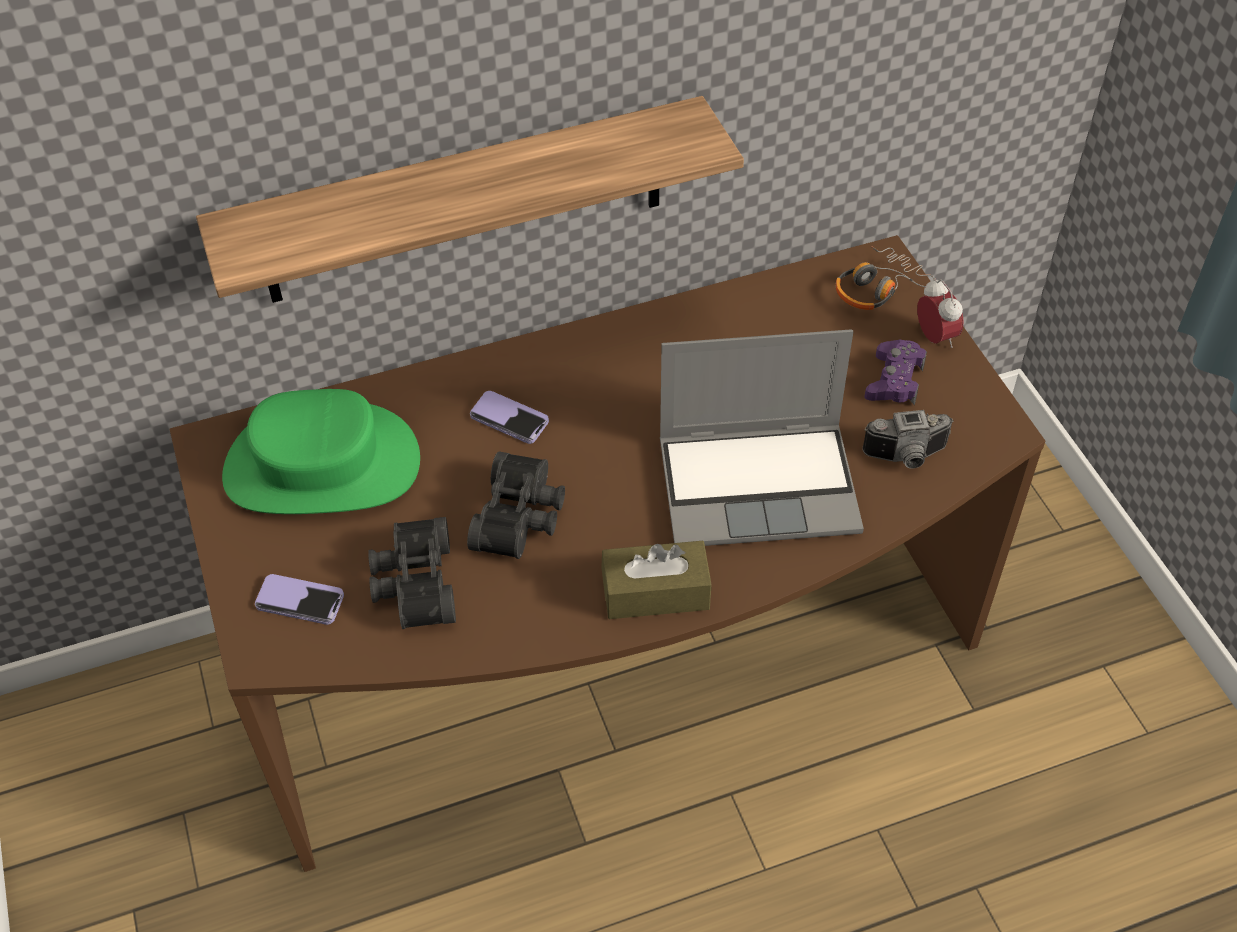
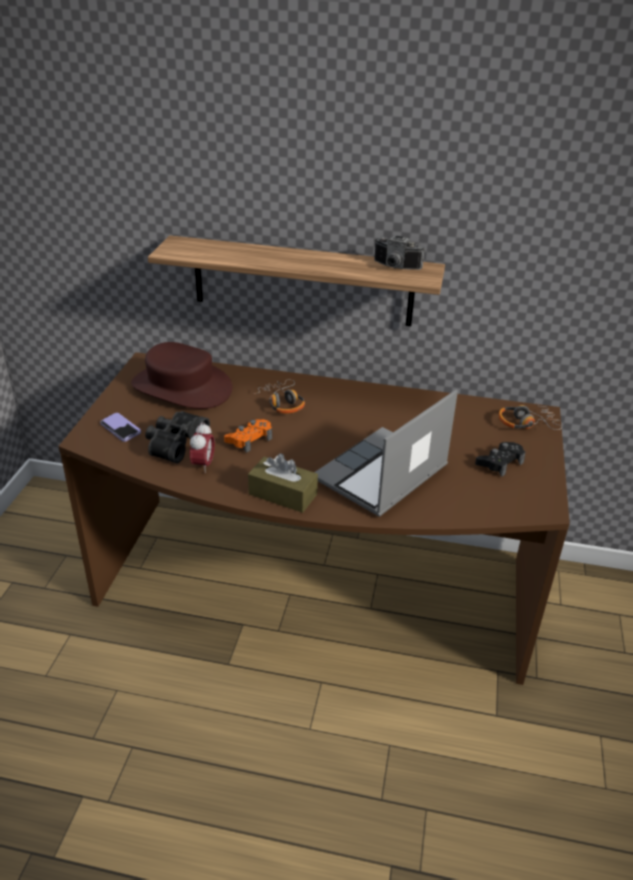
camera: 30 degrees right, 15 degrees down
green hat [222,389,420,514] -> brown hat [131,342,232,409]
black binoculars [467,451,565,559] -> orange game controller [224,419,272,453]
phone [470,391,549,444] -> headphones [254,380,305,413]
laptop [660,329,864,546] -> laptop turned 105 degrees clockwise [314,389,458,517]
camera [863,410,954,468] -> camera moved to [374,235,425,270]
purple game controller [864,339,927,405] -> black game controller [475,442,525,477]
alarm clock [917,278,964,348] -> alarm clock moved to [190,422,215,473]

